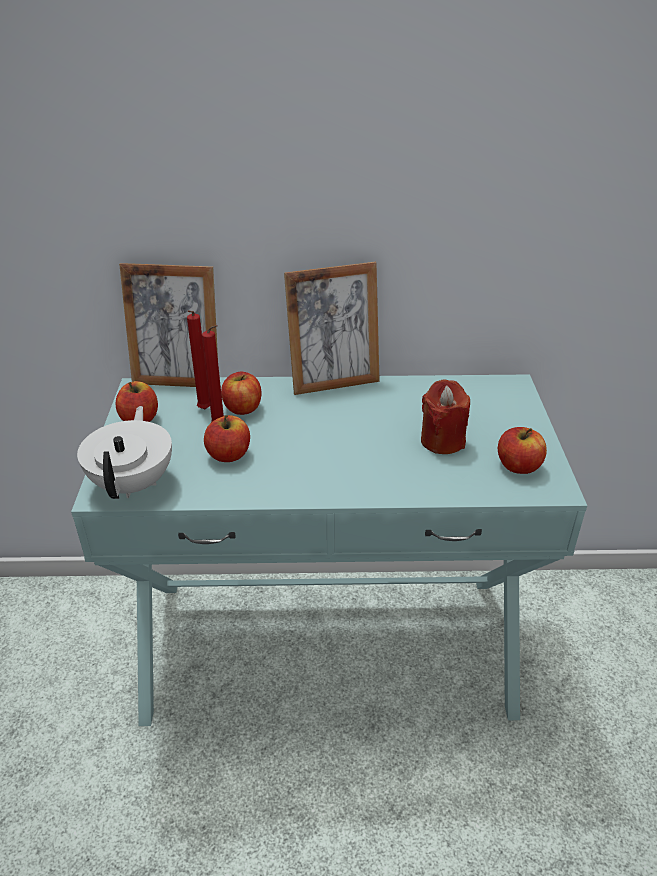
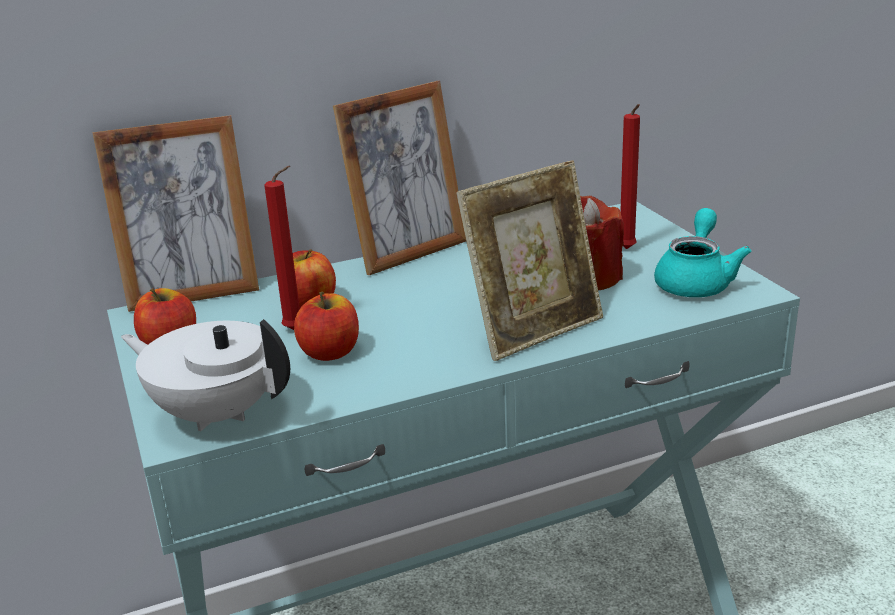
camera: 20 degrees left, 10 degrees down
white teapot [77,406,172,499] -> white teapot turned 45 degrees counterclockwise [121,319,290,431]
red candle [187,310,210,409] -> red candle moved to [620,104,640,249]
apple [498,427,547,474] -> turquoise teapot [654,208,751,297]
none -> picture frame [456,160,603,361]

